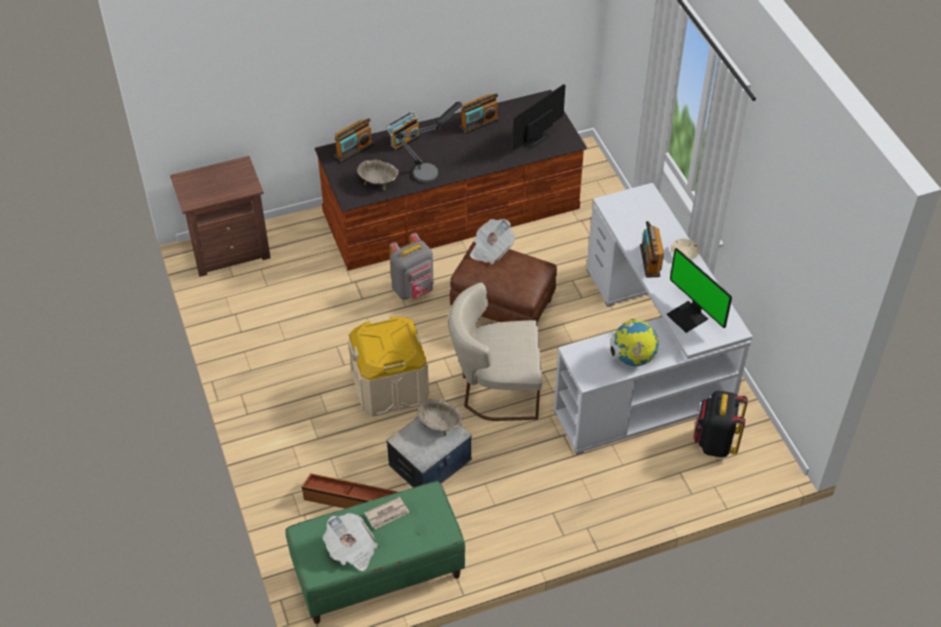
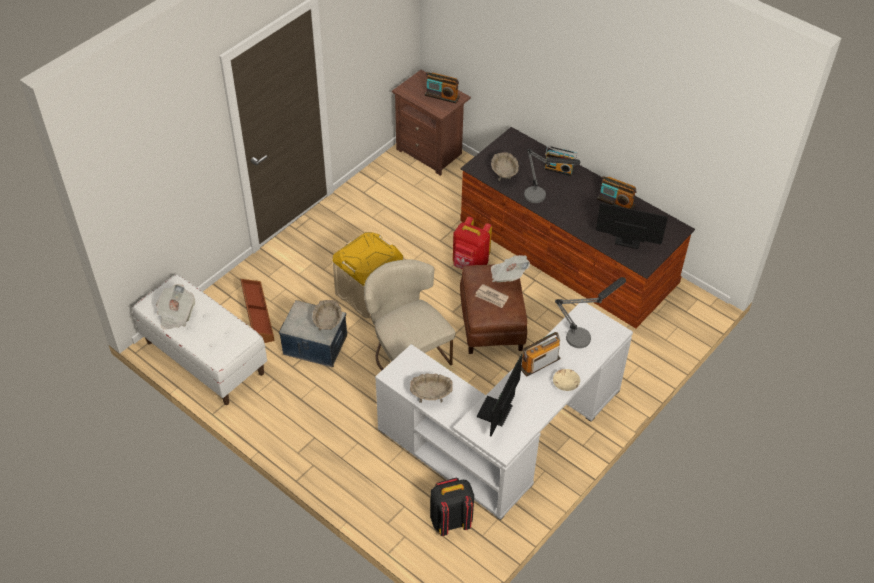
camera: 60 degrees right, 0 degrees up
green bench [285,481,465,624] -> white bench [132,274,267,405]
radio [334,118,374,163] -> radio moved to [425,72,460,103]
newspaper [364,497,410,530] -> newspaper moved to [475,284,509,308]
grey backpack [389,233,434,300] -> red backpack [453,217,492,269]
globe [611,319,658,366] -> beige bowl [410,373,453,403]
none -> table lamp [555,277,626,348]

